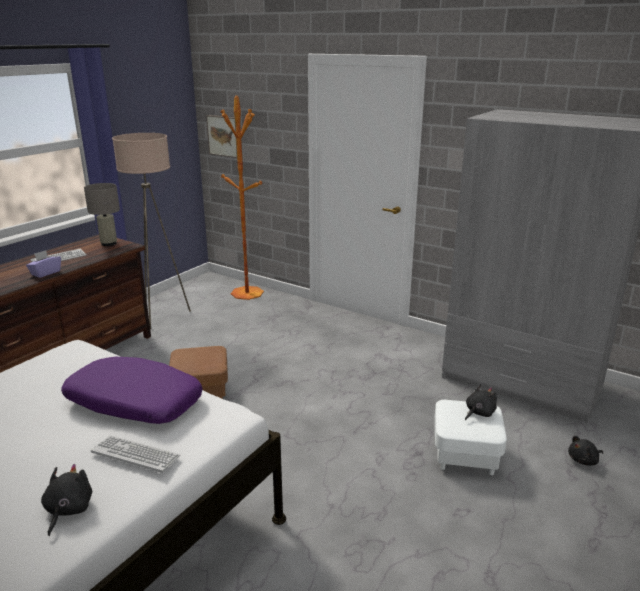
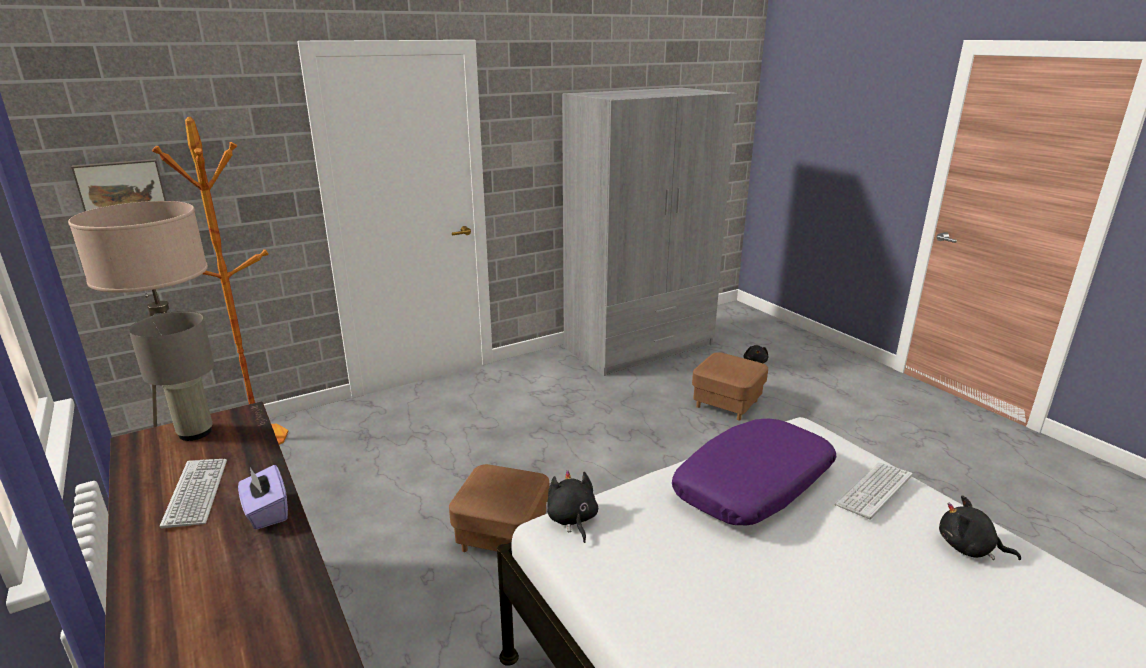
camera: 65 degrees left, 0 degrees up
white ottoman [435,400,507,475] -> brown ottoman [692,352,768,421]
black plush toy [465,384,497,420] -> black plush toy moved to [547,470,598,543]

